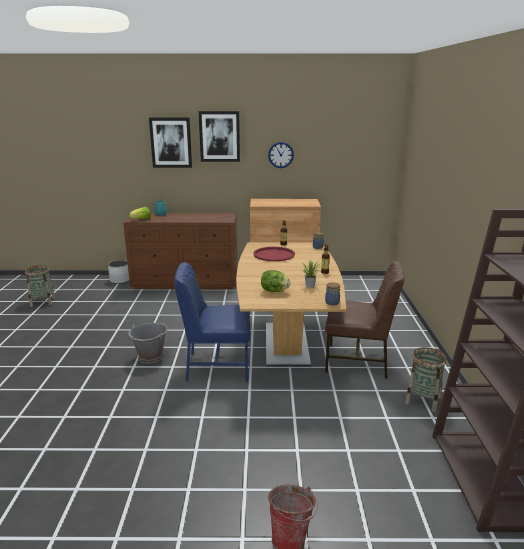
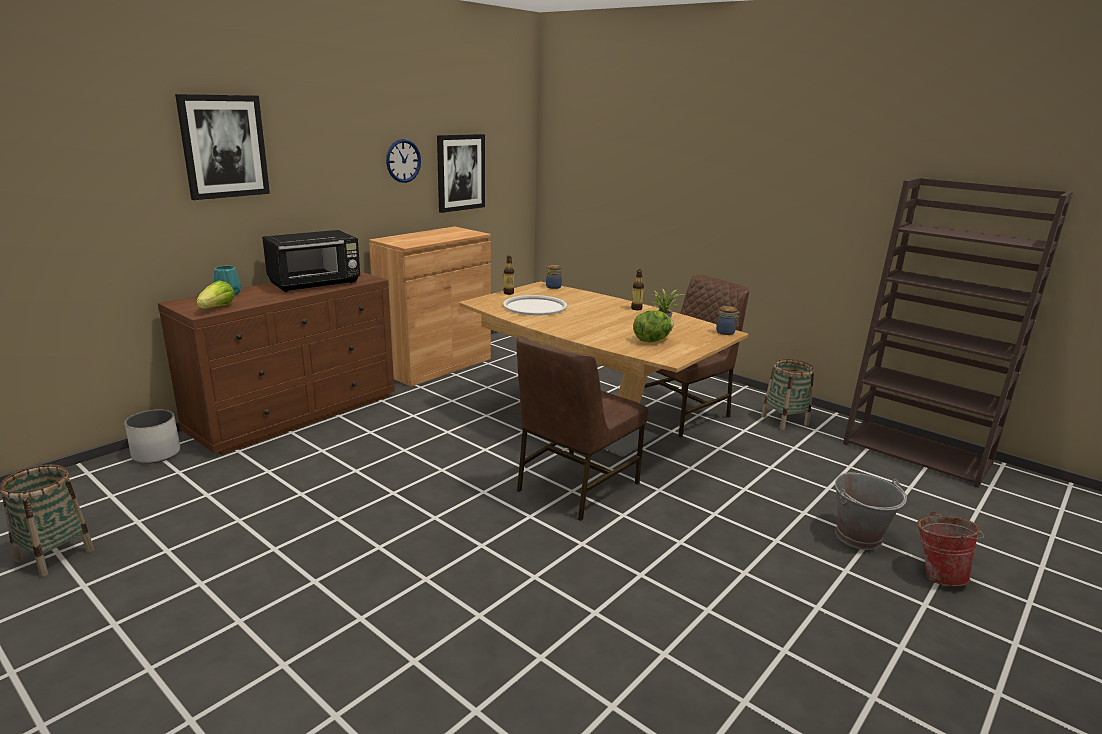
camera: 50 degrees left, 0 degrees up
grey bucket [128,323,167,364] -> grey bucket moved to [835,473,907,550]
blue chair [174,262,250,382] -> brown chair [516,336,648,521]
picture [199,111,240,162] -> picture moved to [437,134,485,213]
red tray [253,247,295,261] -> white tray [503,295,567,315]
none -> black microwave [262,230,360,292]

